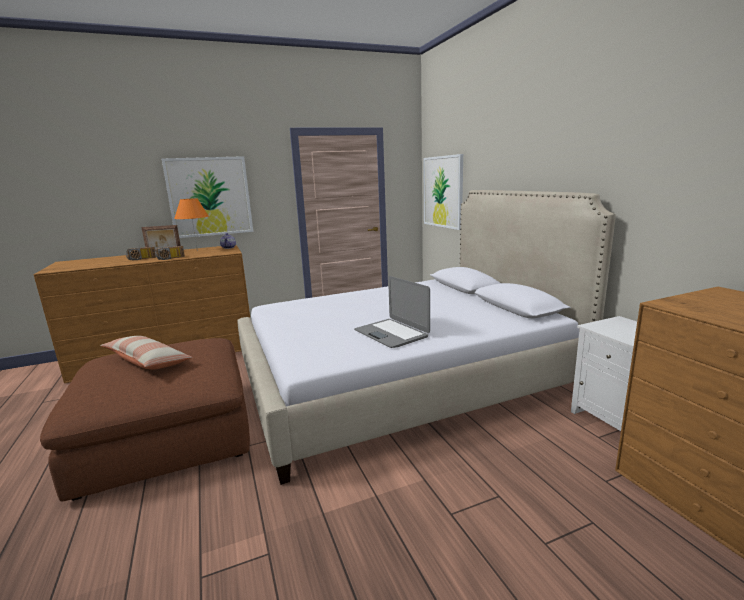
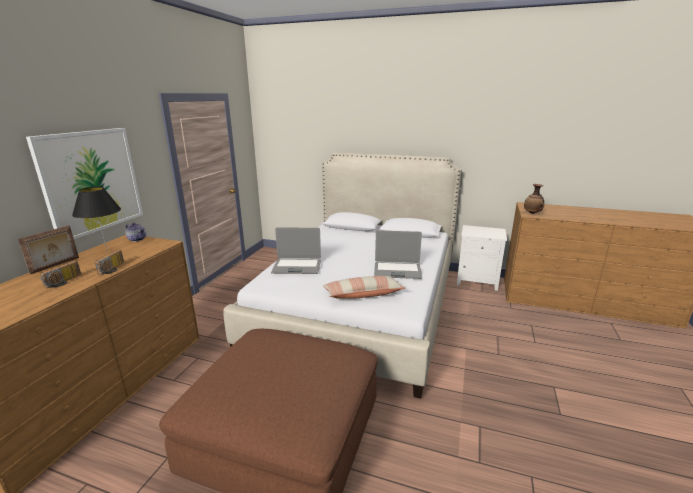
camera: 50 degrees left, 5 degrees up
pillow [100,336,193,370] -> pillow moved to [323,276,405,299]
orange table lamp [174,198,209,251] -> black table lamp [72,187,121,253]
picture [423,154,463,230] -> none
none -> laptop [271,228,321,274]
none -> vase [524,184,544,214]

